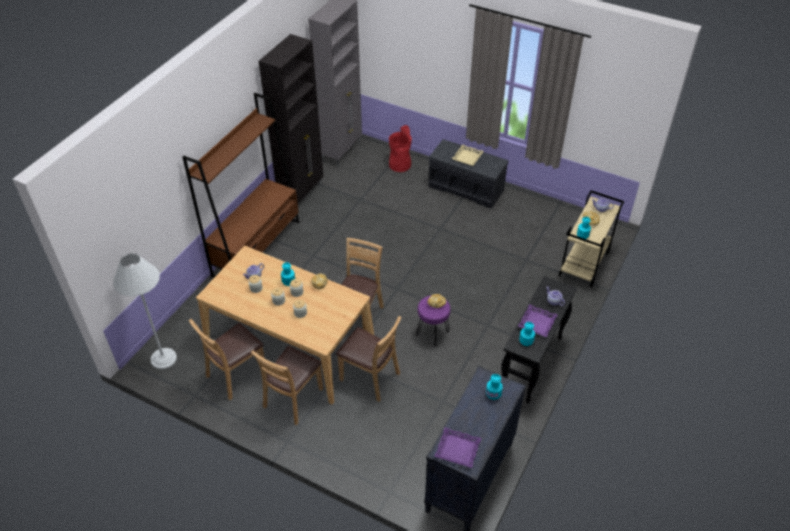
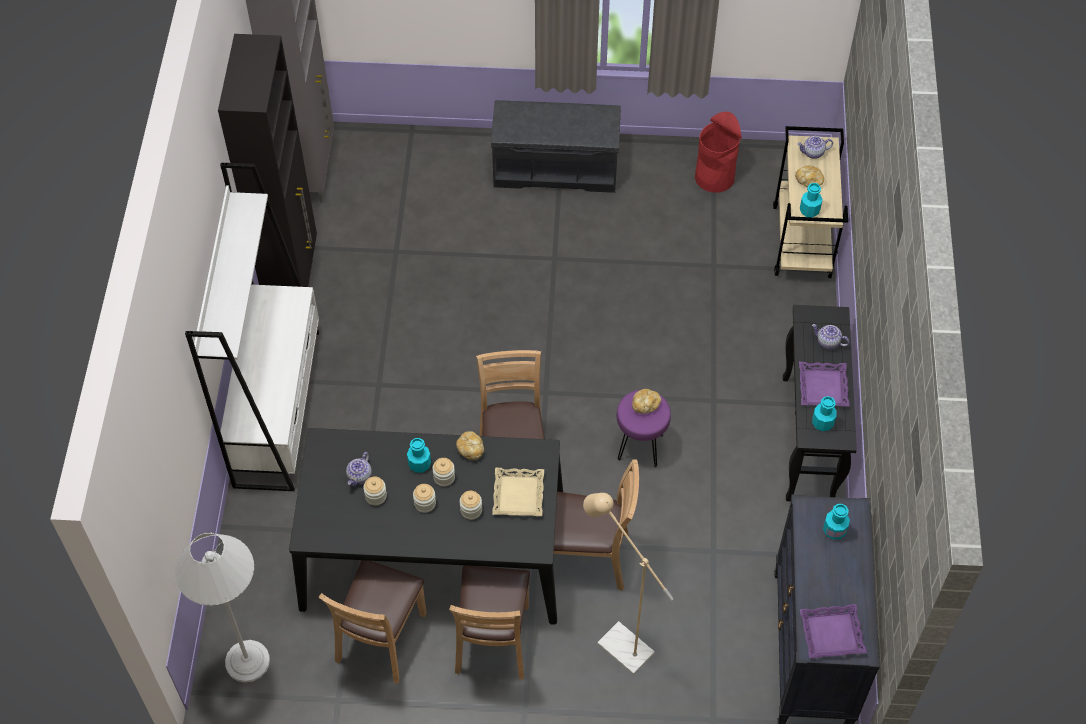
camera: 25 degrees left, 10 degrees up
brown bookcase [182,93,299,278] -> white bookcase [185,163,319,491]
beige dining table [196,246,374,404] -> black dining table [289,428,563,625]
red trash can [389,125,412,172] -> red trash can moved to [695,112,742,193]
beige tray [452,144,484,166] -> beige tray moved to [492,468,544,516]
none -> beige floor lamp [583,493,674,675]

